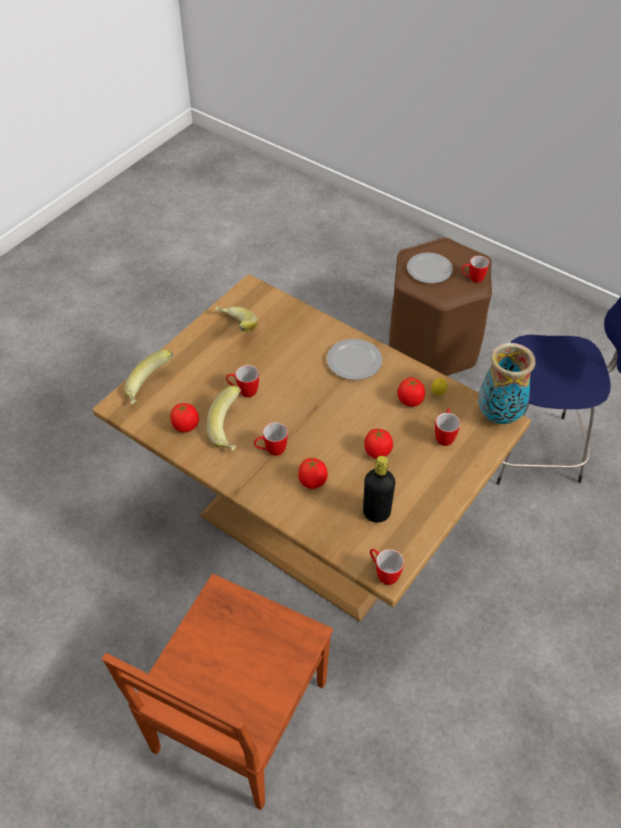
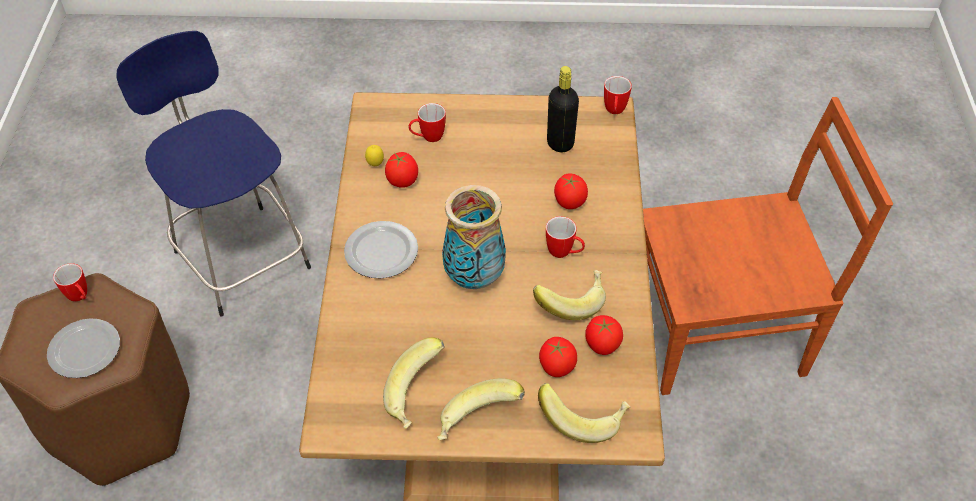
camera: 125 degrees left, 0 degrees up
mug [226,365,259,397] -> none
tomato [364,428,393,459] -> tomato moved to [539,337,577,377]
vase [478,343,536,424] -> vase moved to [442,185,506,289]
none -> banana [437,378,524,440]

